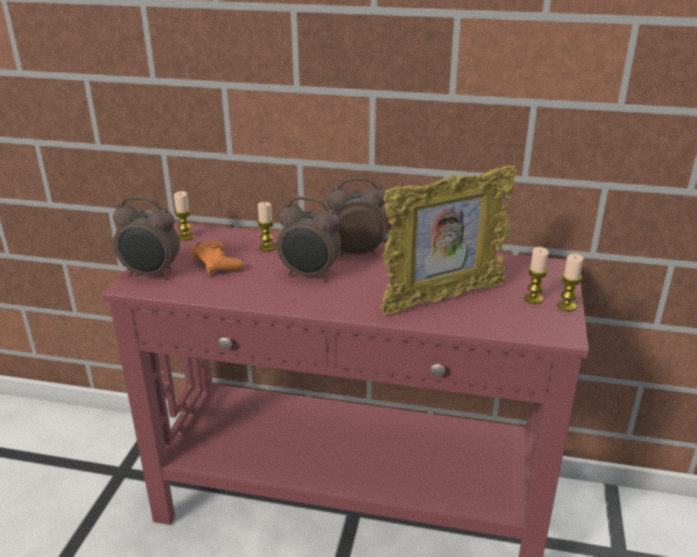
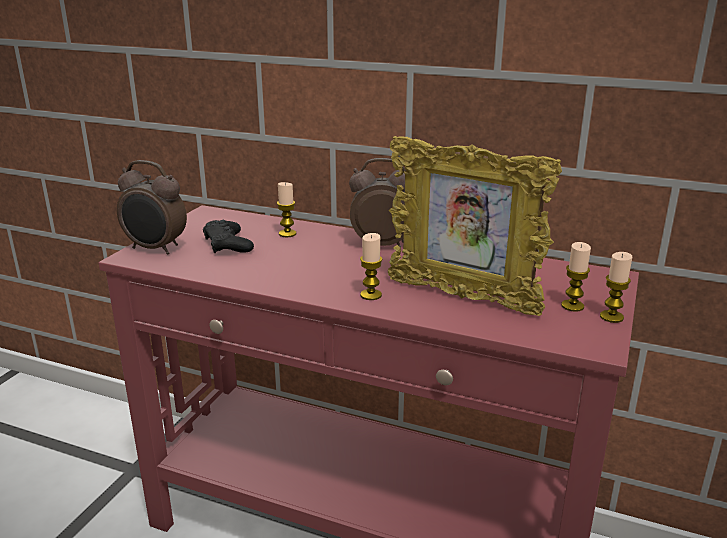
camera: 10 degrees right, 5 degrees down
candle [174,191,194,241] -> candle moved to [360,233,382,300]
orange game controller [191,241,244,275] -> black game controller [203,220,254,253]
alarm clock [277,196,341,281] -> none
picture frame [381,165,518,315] -> picture frame turned 45 degrees clockwise [388,136,562,316]

